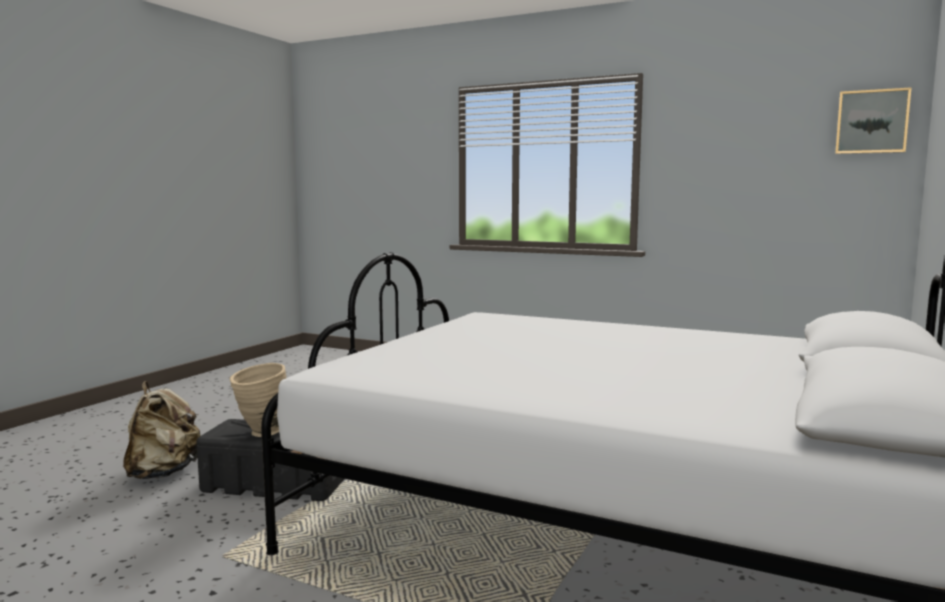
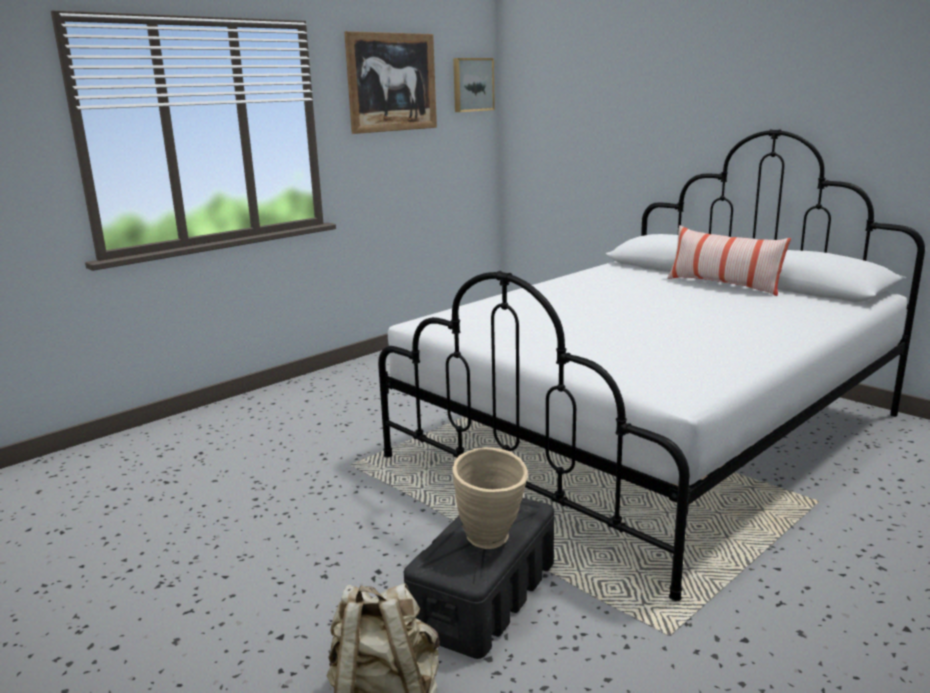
camera: 70 degrees left, 10 degrees up
none -> picture [344,31,437,134]
none -> pillow [667,225,791,296]

